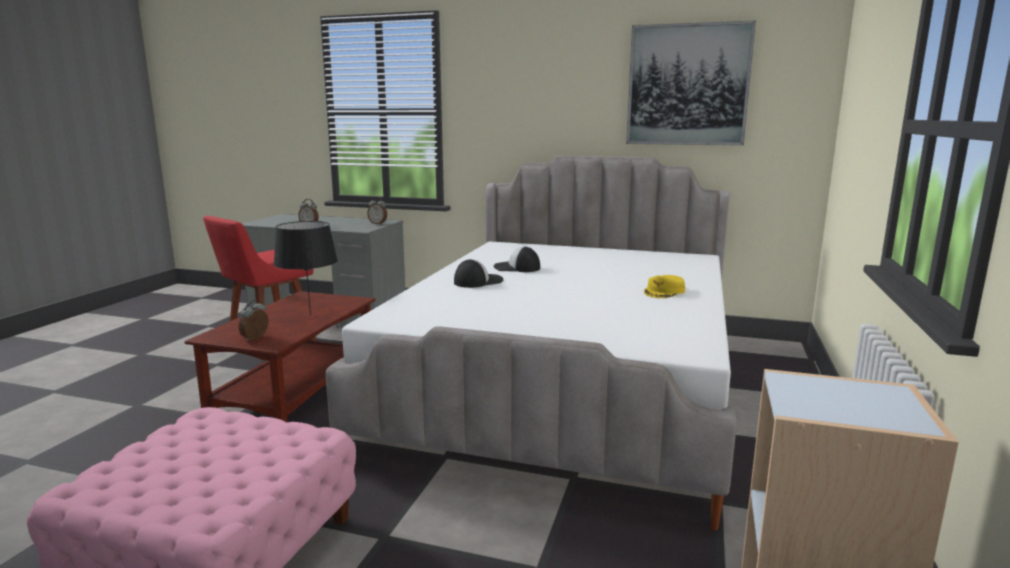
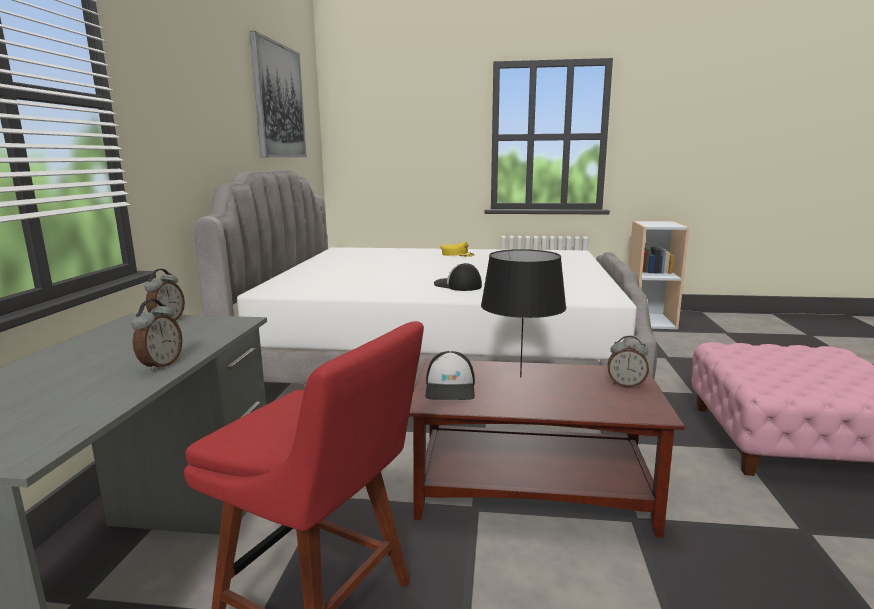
camera: 100 degrees left, 0 degrees up
cap [494,247,540,272] -> cap moved to [426,351,475,400]

